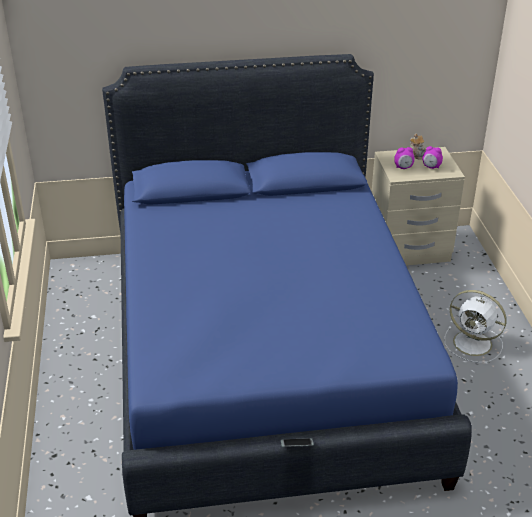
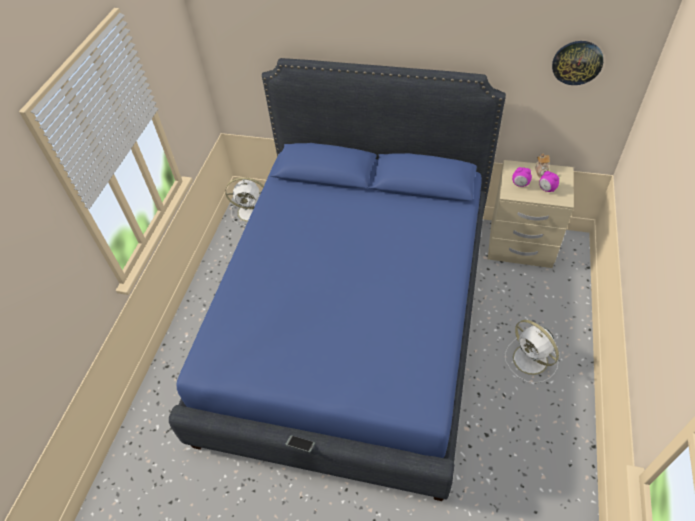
camera: 25 degrees right, 15 degrees up
none -> white fan [225,177,264,226]
none -> wall clock [552,41,603,85]

